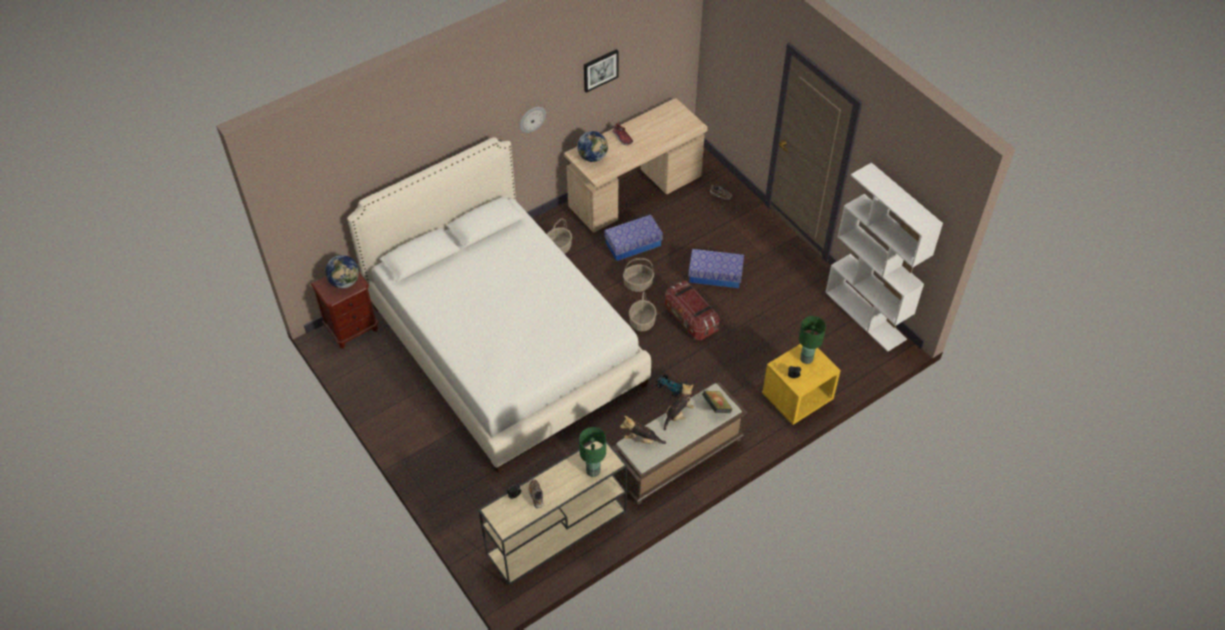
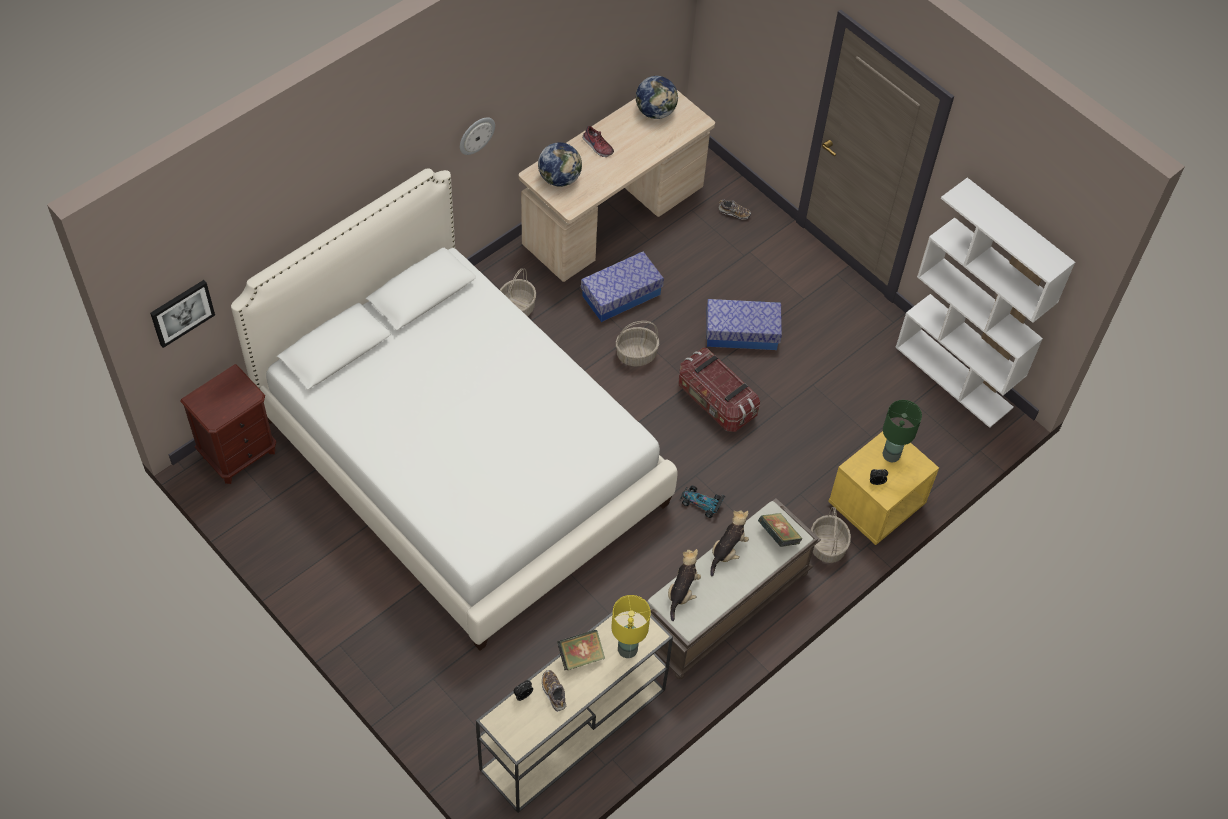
camera: 10 degrees left, 5 degrees up
globe [325,255,359,288] -> globe moved to [636,76,679,119]
green table lamp [579,427,606,477] -> yellow table lamp [611,595,651,658]
picture [584,49,618,93] -> picture moved to [150,280,215,348]
plush toy [620,416,666,444] -> plush toy turned 105 degrees clockwise [668,549,701,621]
basket [629,291,656,332] -> basket moved to [811,507,851,563]
none -> book [557,630,605,670]

